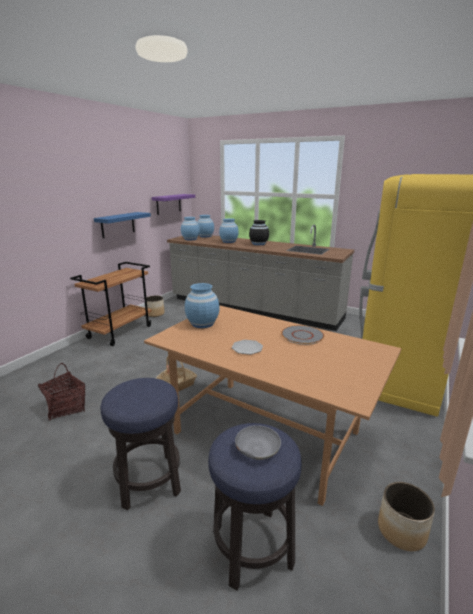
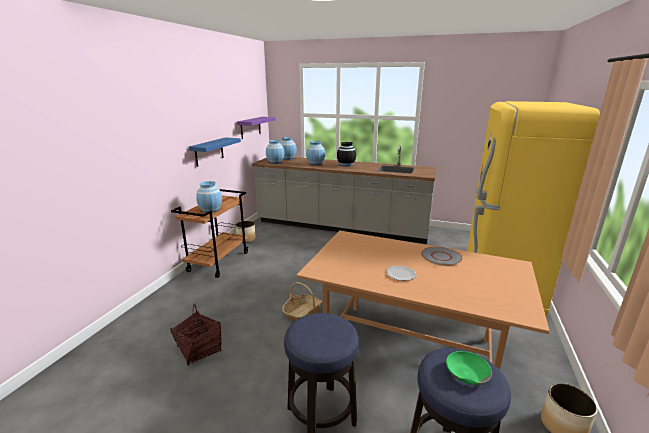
camera: 10 degrees left, 0 degrees up
blue vase [185,283,220,328] -> blue vase moved to [196,181,222,213]
grey bowl [235,425,281,460] -> green bowl [446,351,492,385]

